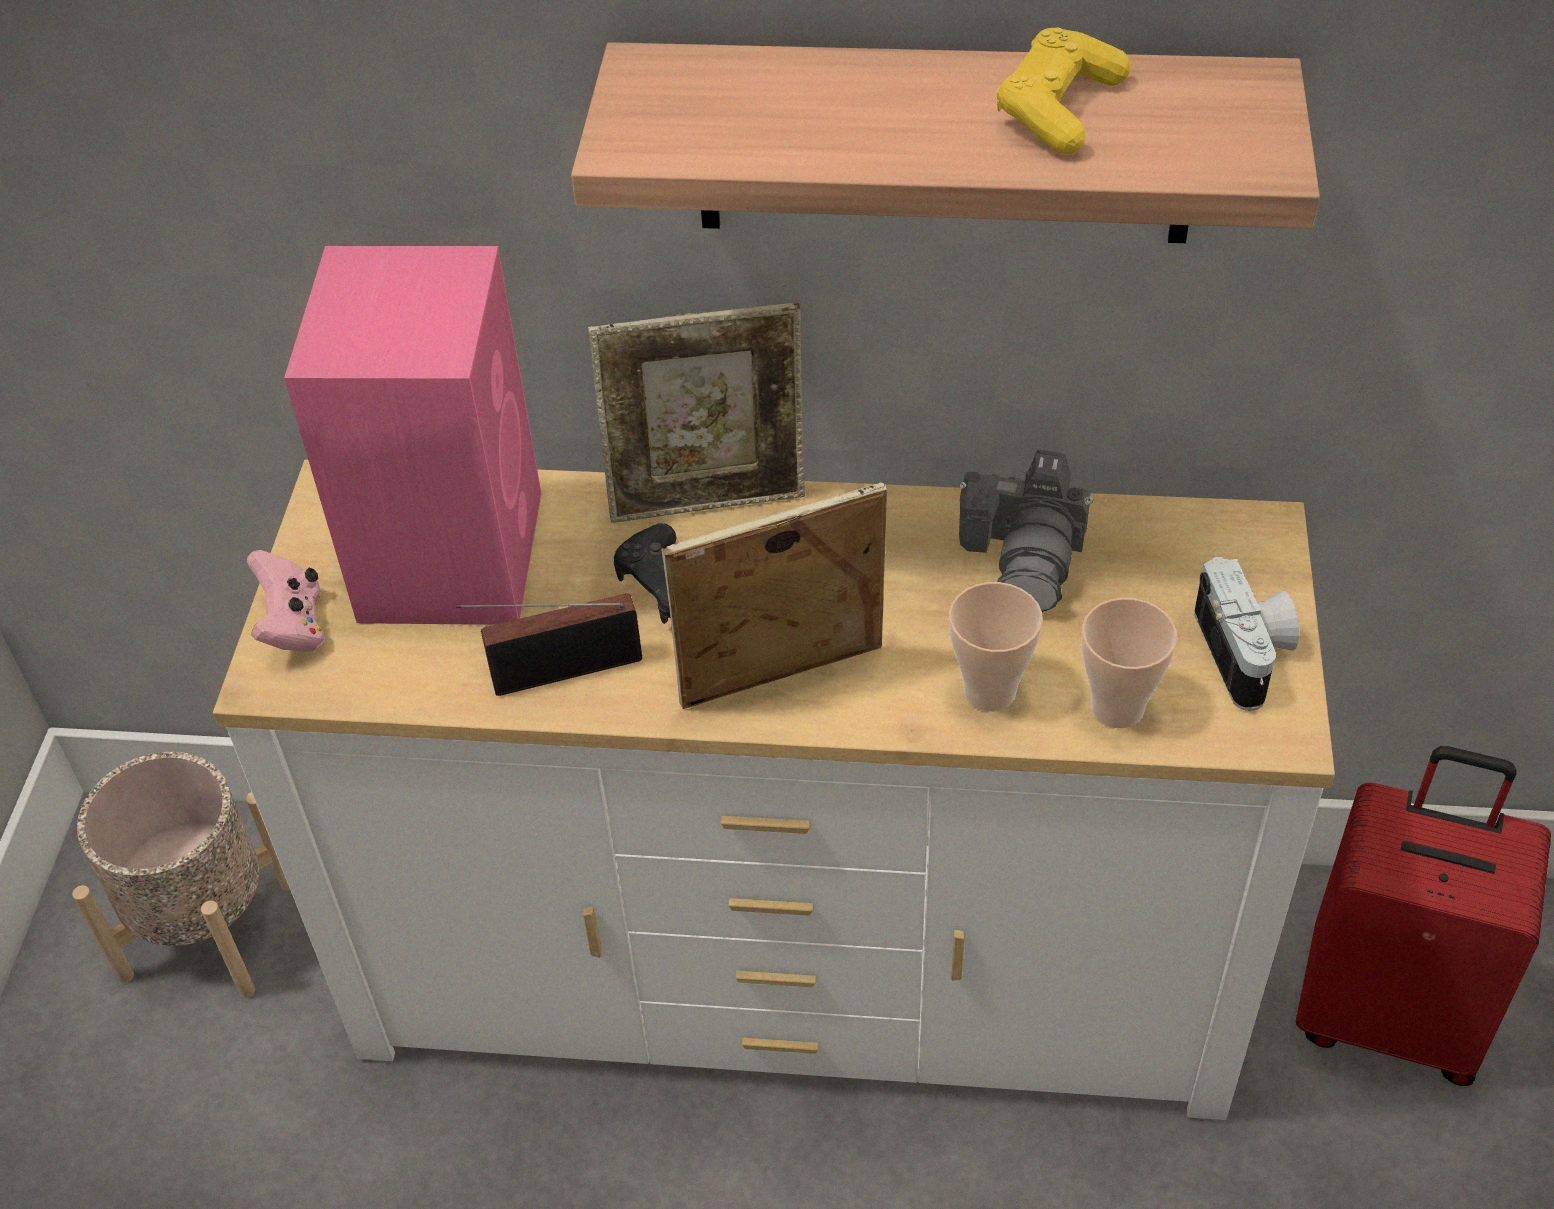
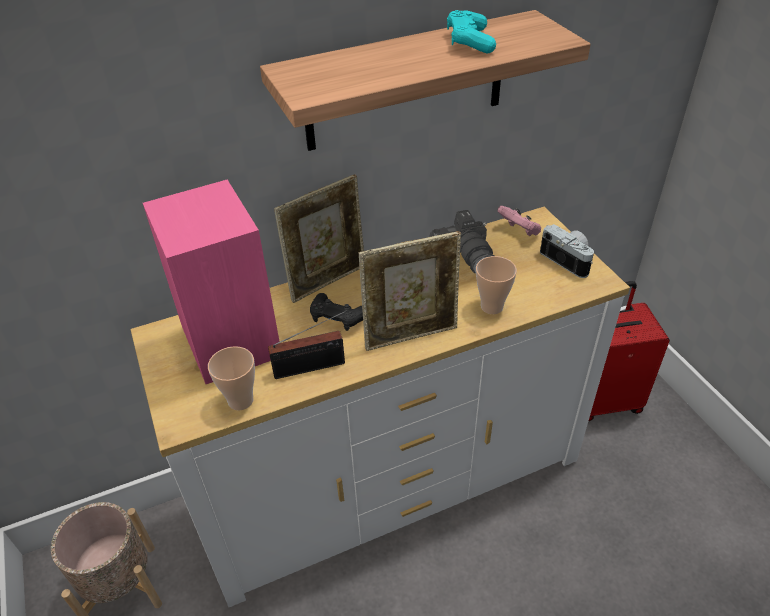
camera: 30 degrees left, 5 degrees down
pink game controller [247,550,325,652] -> pink game controller moved to [497,206,541,236]
radio [456,593,642,696] -> radio turned 150 degrees counterclockwise [268,310,347,379]
picture frame [661,482,887,709] -> picture frame turned 150 degrees counterclockwise [359,231,461,351]
yellow game controller [997,28,1131,155] -> turquoise game controller [447,10,496,53]
cup [1082,598,1177,728] -> cup moved to [208,346,255,410]

